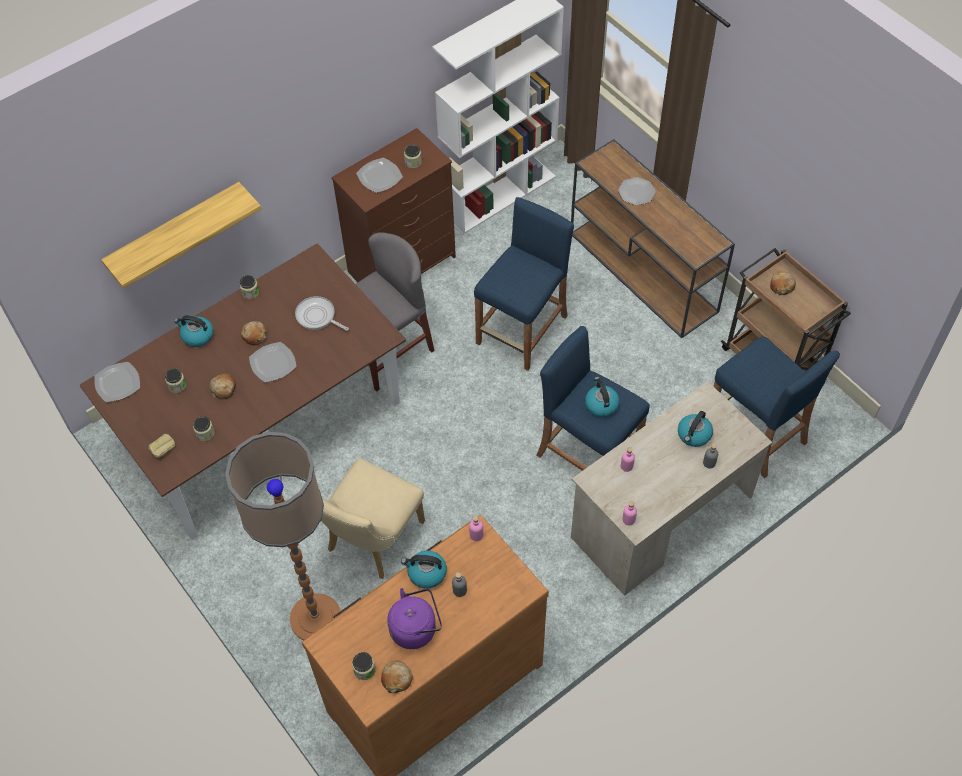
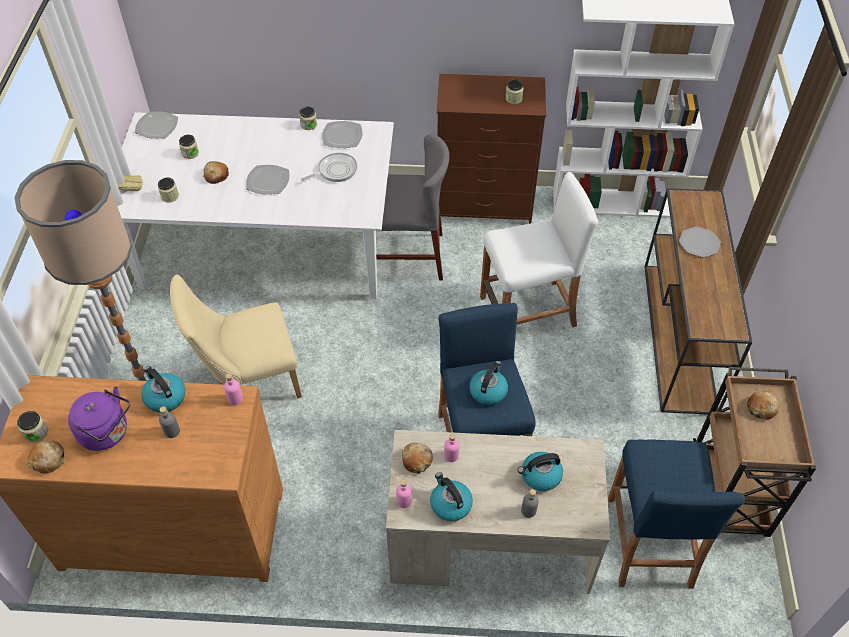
camera: 40 degrees right, 5 degrees down
brown dining table [80,244,406,540] -> white dining table [117,112,394,299]
shelf [101,182,261,289] -> none
kettle [174,315,213,347] -> kettle moved to [430,472,473,521]
bread [241,321,267,345] -> bread moved to [402,442,433,474]
frying pan [295,296,349,331] -> frying pan turned 75 degrees clockwise [301,153,357,182]
plate [356,158,403,193] -> plate moved to [322,121,363,148]
blue stool [474,197,574,371] -> white stool [480,172,598,327]

